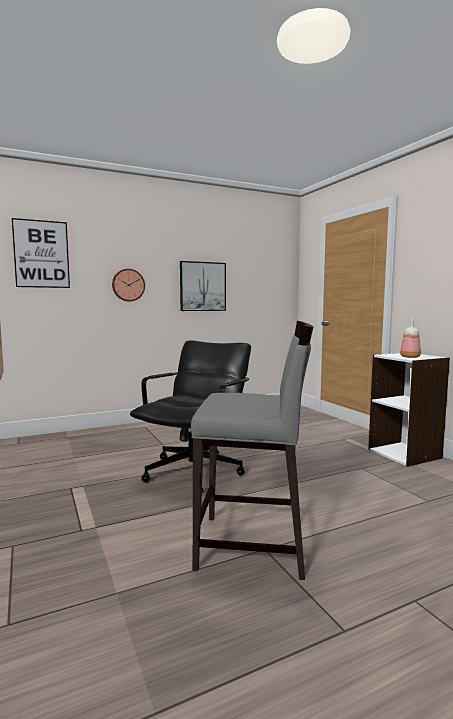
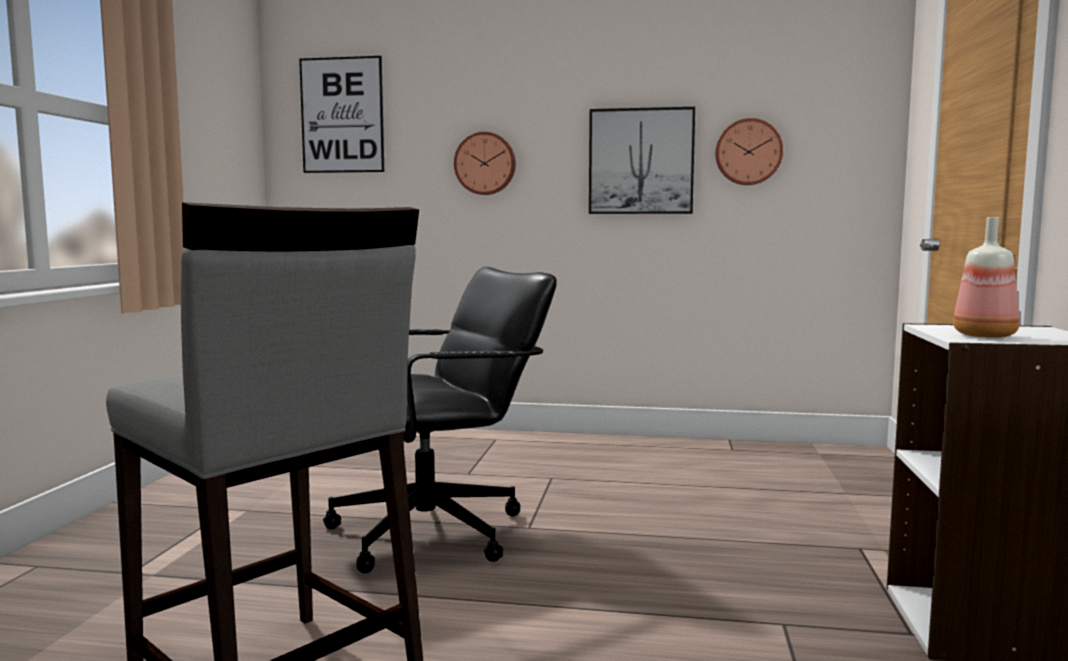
camera: 35 degrees right, 0 degrees up
none -> wall clock [715,118,783,185]

